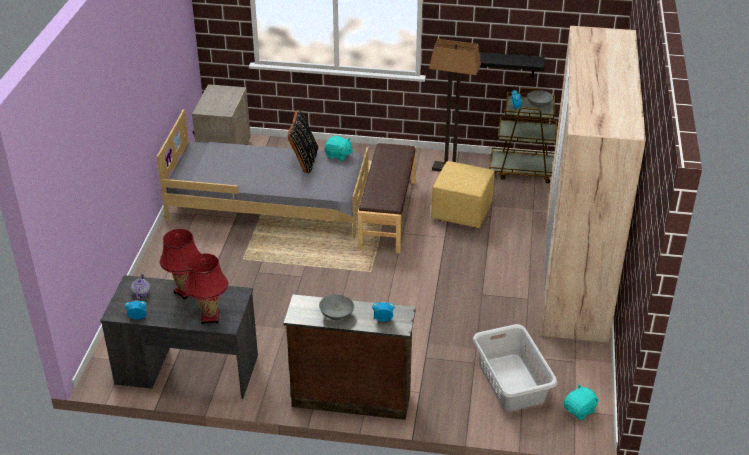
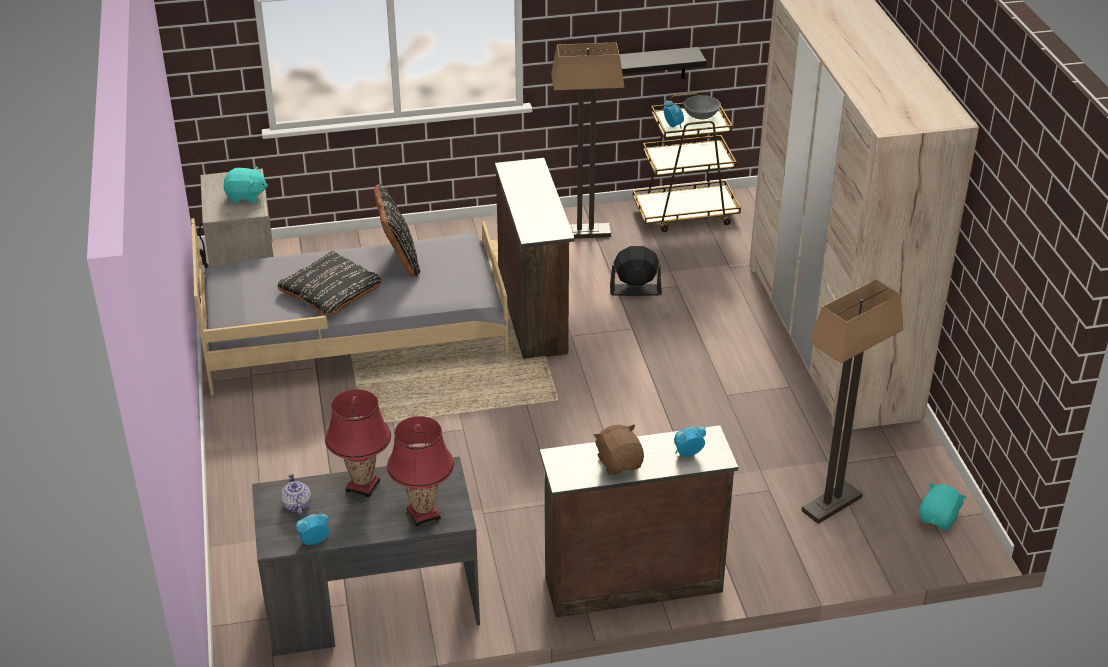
camera: 20 degrees left, 0 degrees up
grey bowl [319,294,354,320] -> brown plush toy [594,424,644,475]
turquoise plush toy [325,136,353,161] -> turquoise plush toy moved to [224,166,268,203]
brown bench [358,143,416,254] -> brown dresser [495,158,575,359]
yellow ottoman [431,161,495,228] -> black fan [610,246,662,296]
grey laundry basket [473,324,557,411] -> floor lamp [802,279,903,524]
none -> black pillow [278,251,382,316]

